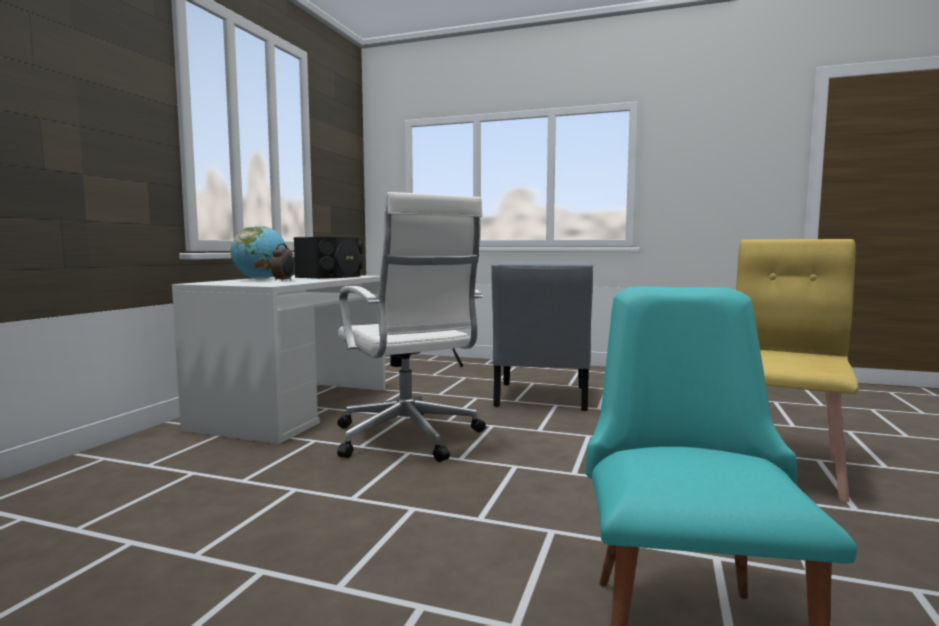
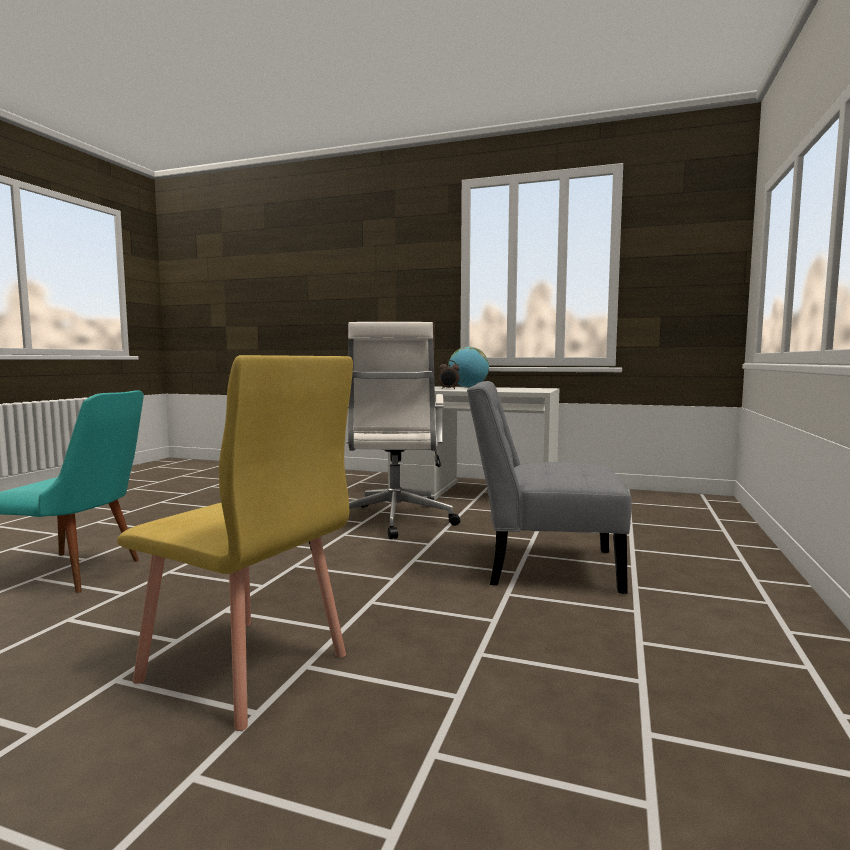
camera: 90 degrees right, 0 degrees up
black speaker [294,237,363,279] -> none
white office chair [337,192,486,462] -> white office chair turned 60 degrees counterclockwise [347,322,460,539]

